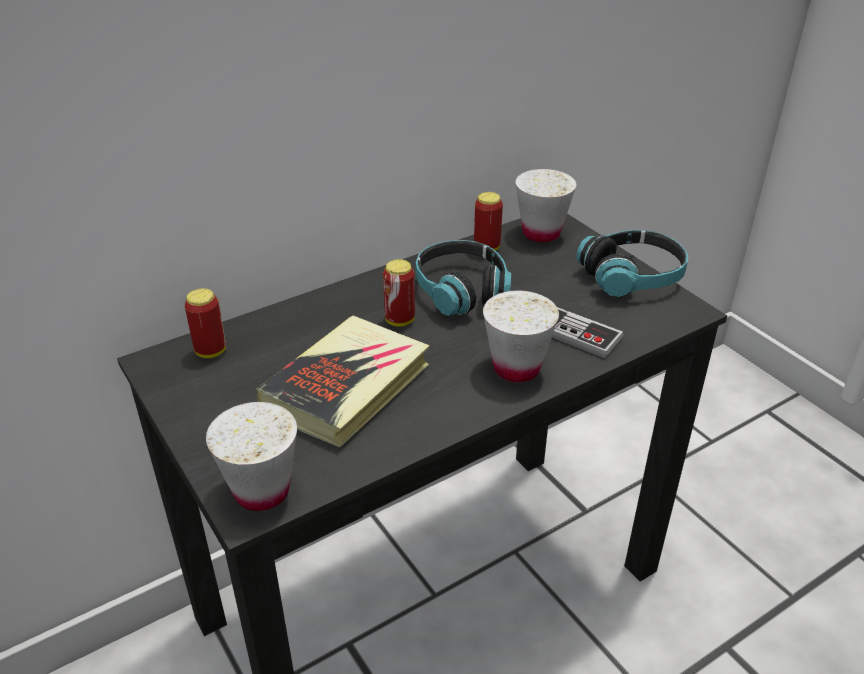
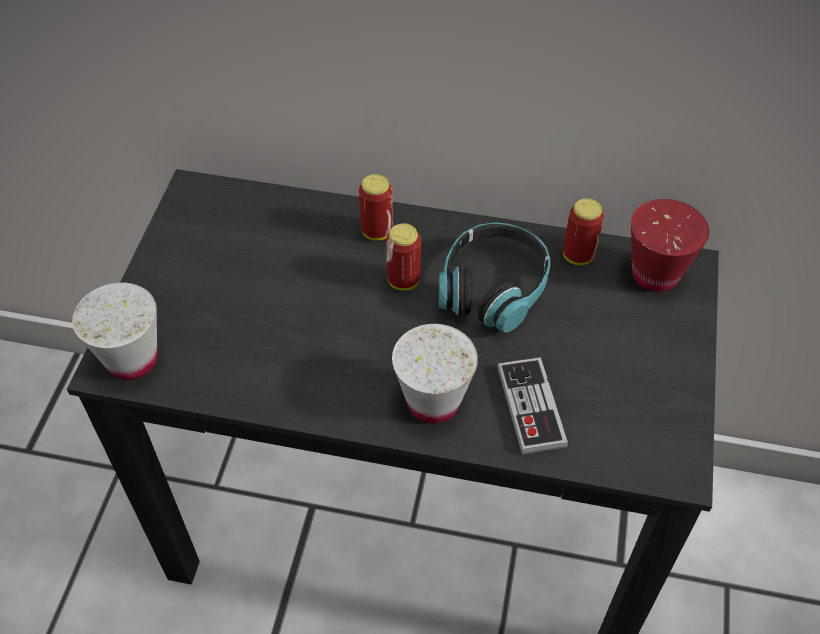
camera: 45 degrees right, 15 degrees up
can [185,288,226,358] -> can moved to [359,174,393,241]
book [256,315,430,447] -> none
white cup [515,169,576,242] -> red cup [631,199,709,292]
headphones [576,230,688,297] -> none

